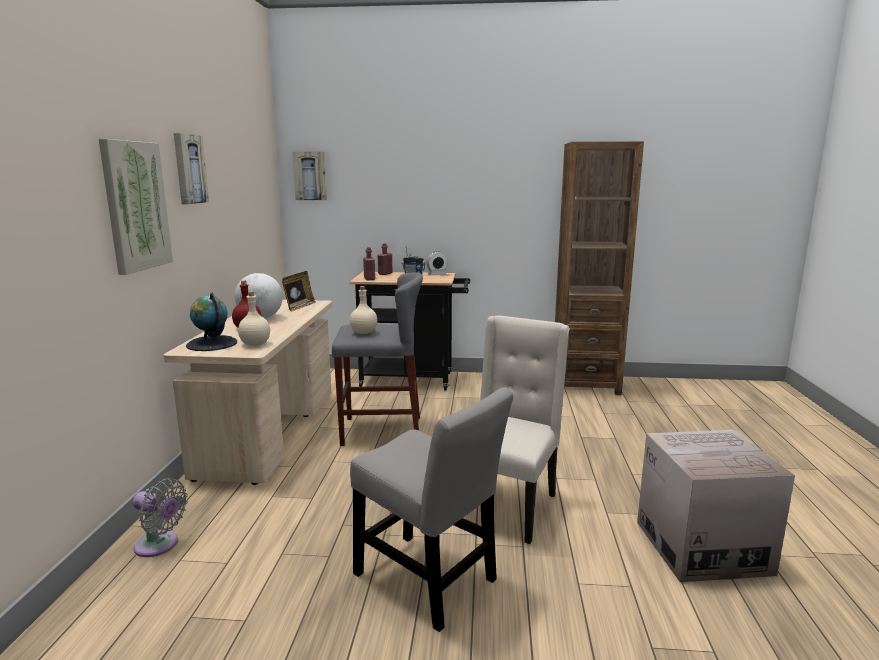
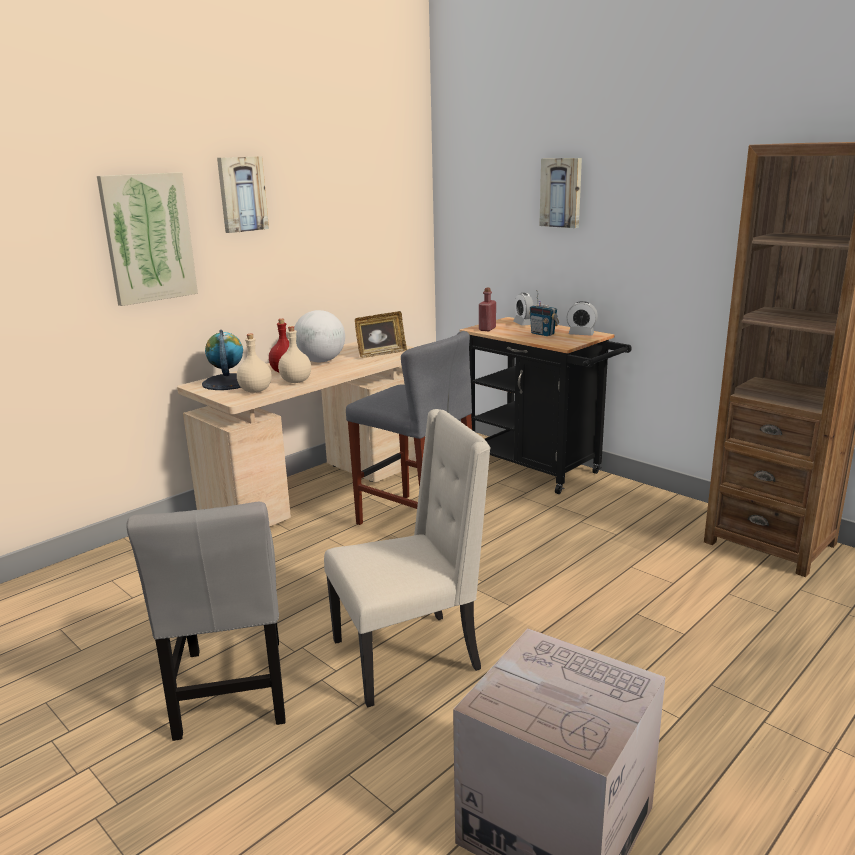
camera: 40 degrees right, 5 degrees up
grey fan [133,478,188,557] -> none
picture [293,152,327,200] -> picture moved to [539,158,582,228]
beige bottle [350,286,377,334] -> beige bottle moved to [278,326,311,383]
red bottle [377,243,392,275] -> alarm clock [513,293,533,326]

